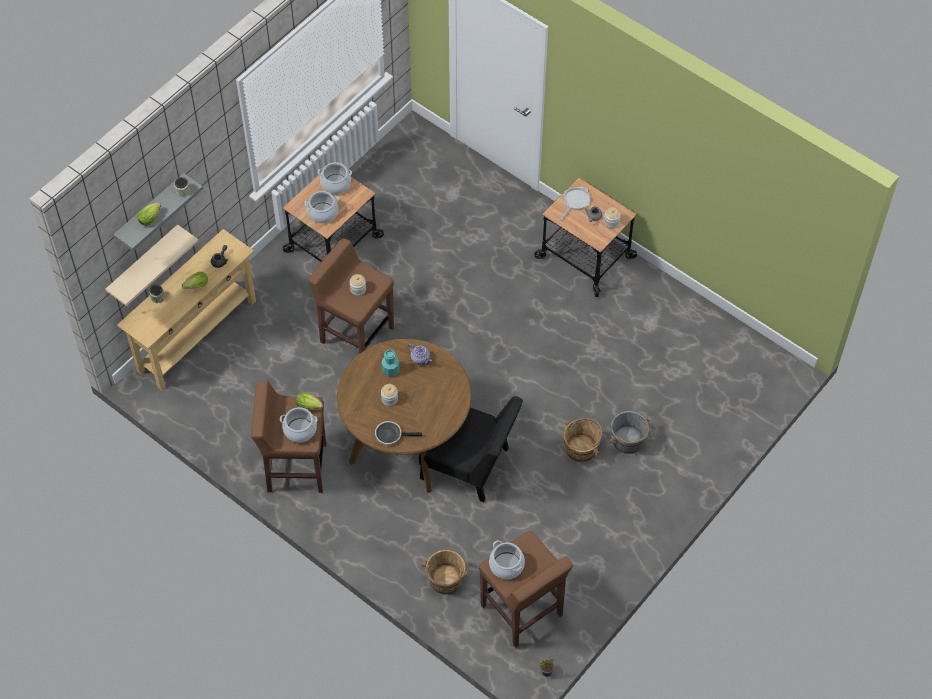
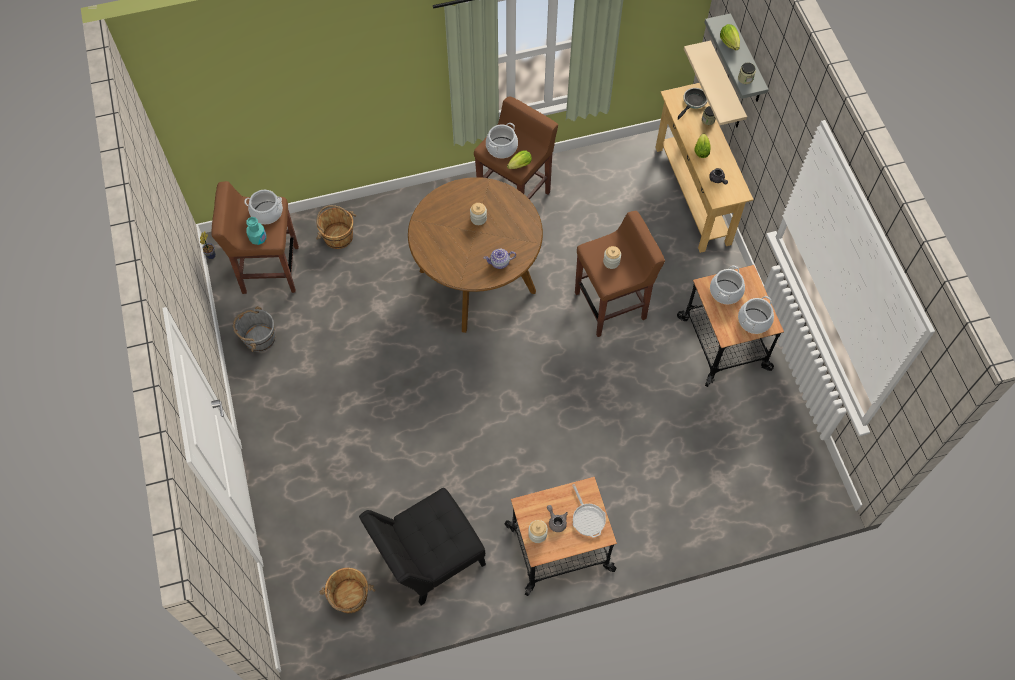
camera: 125 degrees right, 5 degrees up
frying pan [375,421,422,445] -> frying pan moved to [678,88,708,120]
turquoise bottle [382,350,400,377] -> turquoise bottle moved to [246,217,266,245]
black chair [419,396,523,502] -> black chair moved to [359,488,486,605]
brown bucket [563,418,603,462] -> brown bucket moved to [319,568,375,613]
grey bucket [608,411,650,454] -> grey bucket moved to [233,306,275,352]

